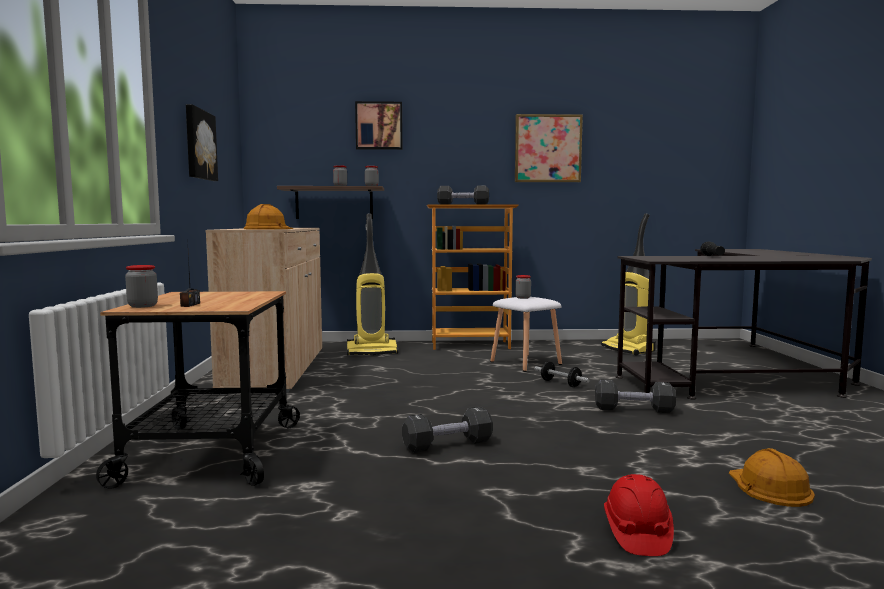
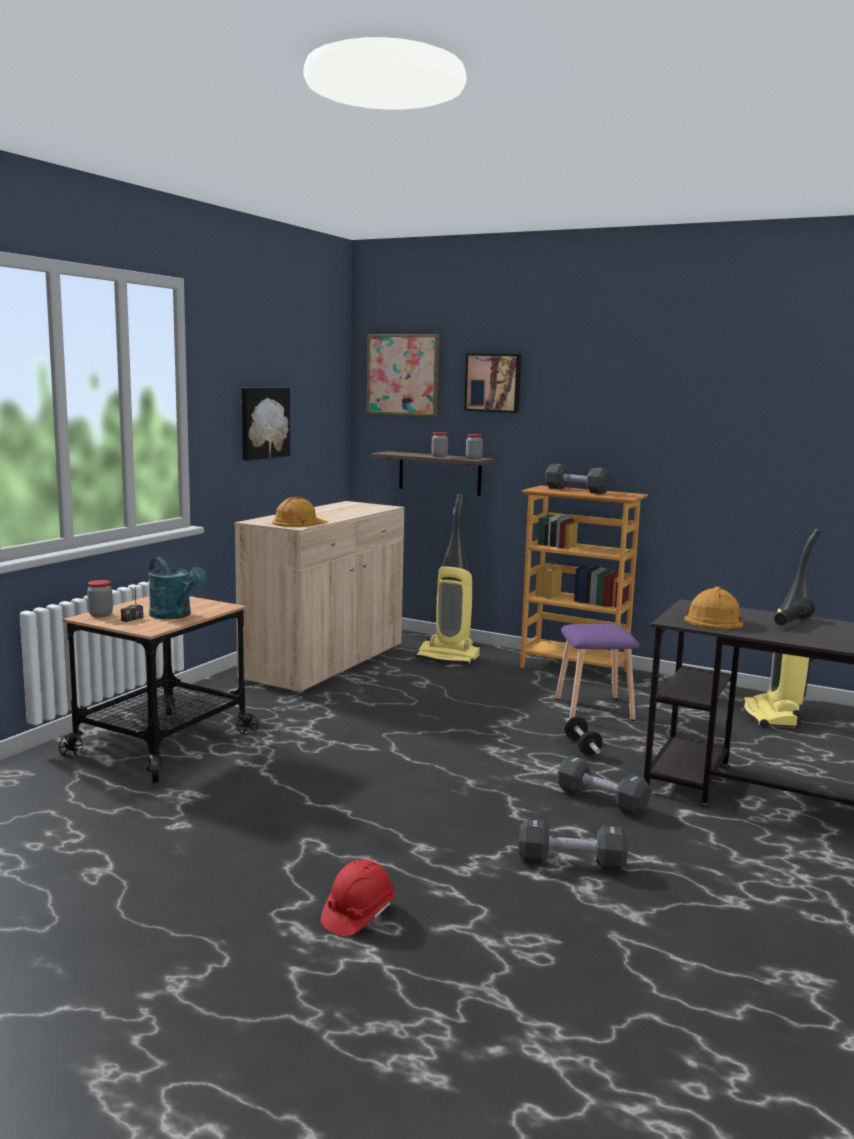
camera: 30 degrees right, 5 degrees up
black dumbbell [402,406,493,453] -> black dumbbell moved to [519,818,628,871]
white stool [490,297,562,372] -> purple stool [555,624,639,721]
picture [515,114,583,182] -> picture moved to [367,334,440,417]
jar [515,275,531,299] -> none
orange hard hat [729,448,815,507] -> orange hard hat moved to [684,586,744,629]
none -> turquoise watering can [148,557,207,619]

